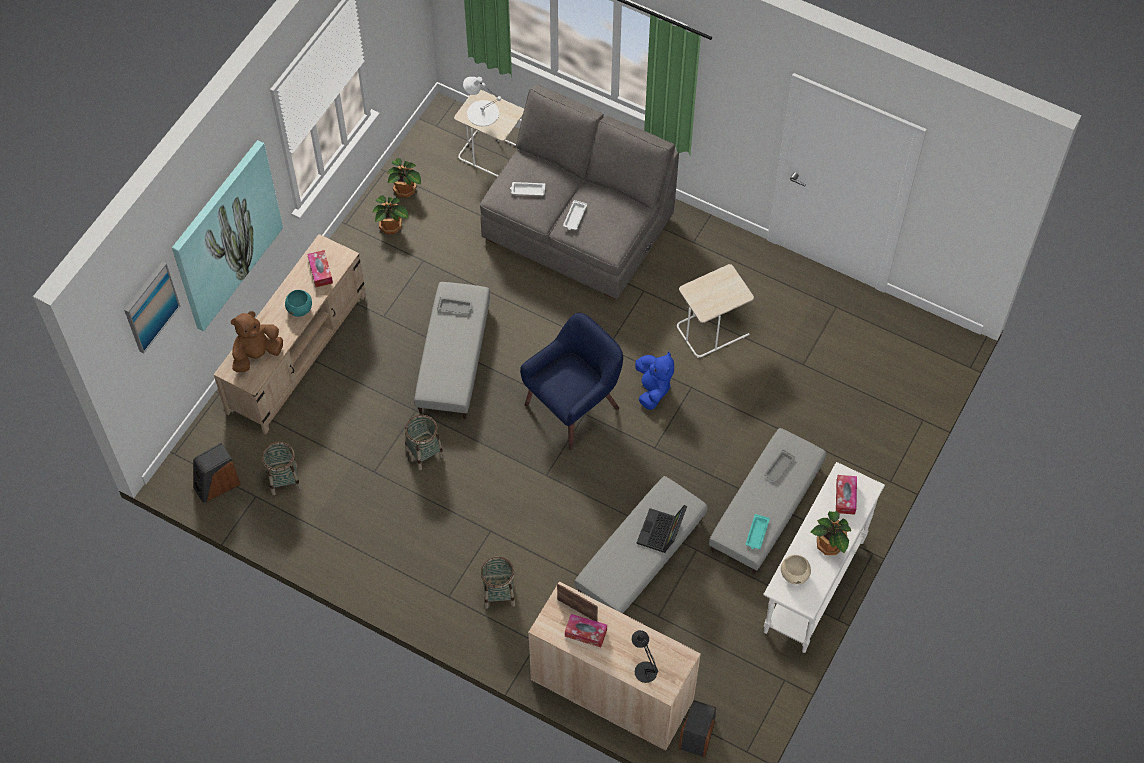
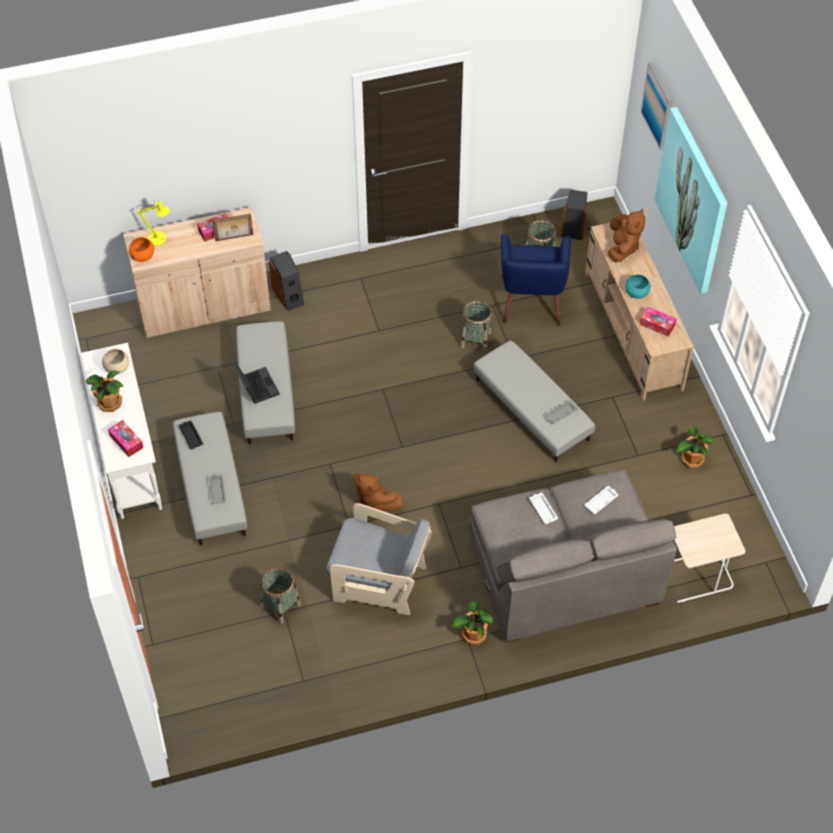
camera: 135 degrees right, 5 degrees down
potted plant [387,158,421,198] -> potted plant moved to [452,601,493,645]
white table lamp [463,77,502,126] -> none
basket [481,557,515,609] -> basket moved to [261,567,301,624]
blue armchair [520,313,623,450] -> blue armchair moved to [501,234,571,326]
black table lamp [631,630,659,683] -> yellow table lamp [137,199,170,246]
blue plush toy [635,352,674,410] -> brown plush toy [353,473,403,511]
beige side table [677,264,754,358] -> grey armchair [326,503,432,615]
speaker [678,700,716,757] -> speaker moved to [269,251,304,311]
turquoise tray [746,514,770,549] -> black tray [179,421,203,449]
none -> orange bowl [129,237,154,262]

